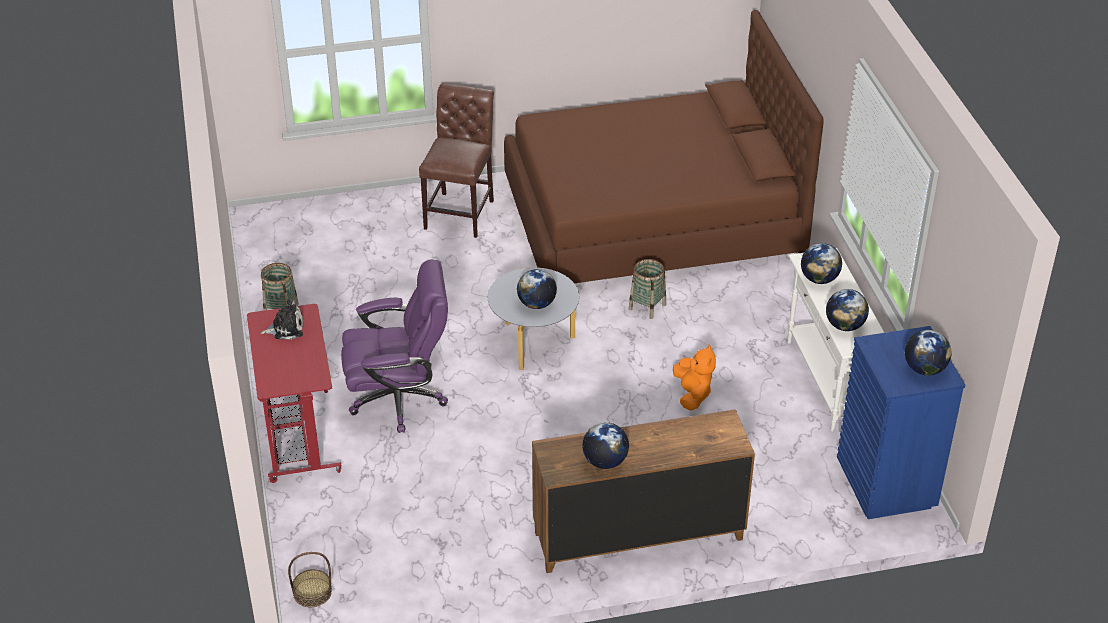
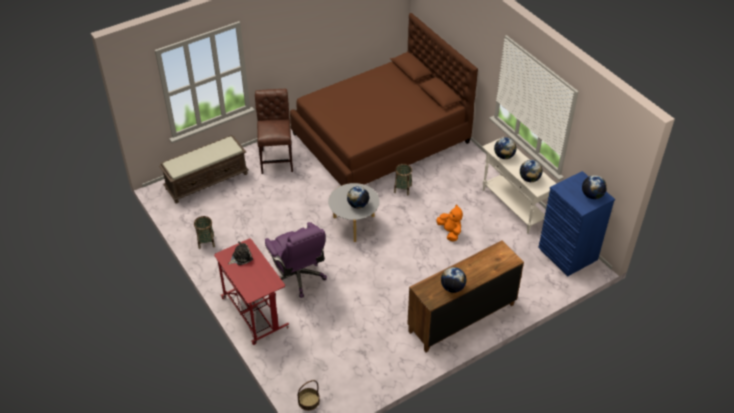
camera: 20 degrees left, 5 degrees up
purple office chair [341,260,448,433] -> purple office chair turned 90 degrees clockwise [265,222,327,298]
none -> brown bench [159,135,248,204]

